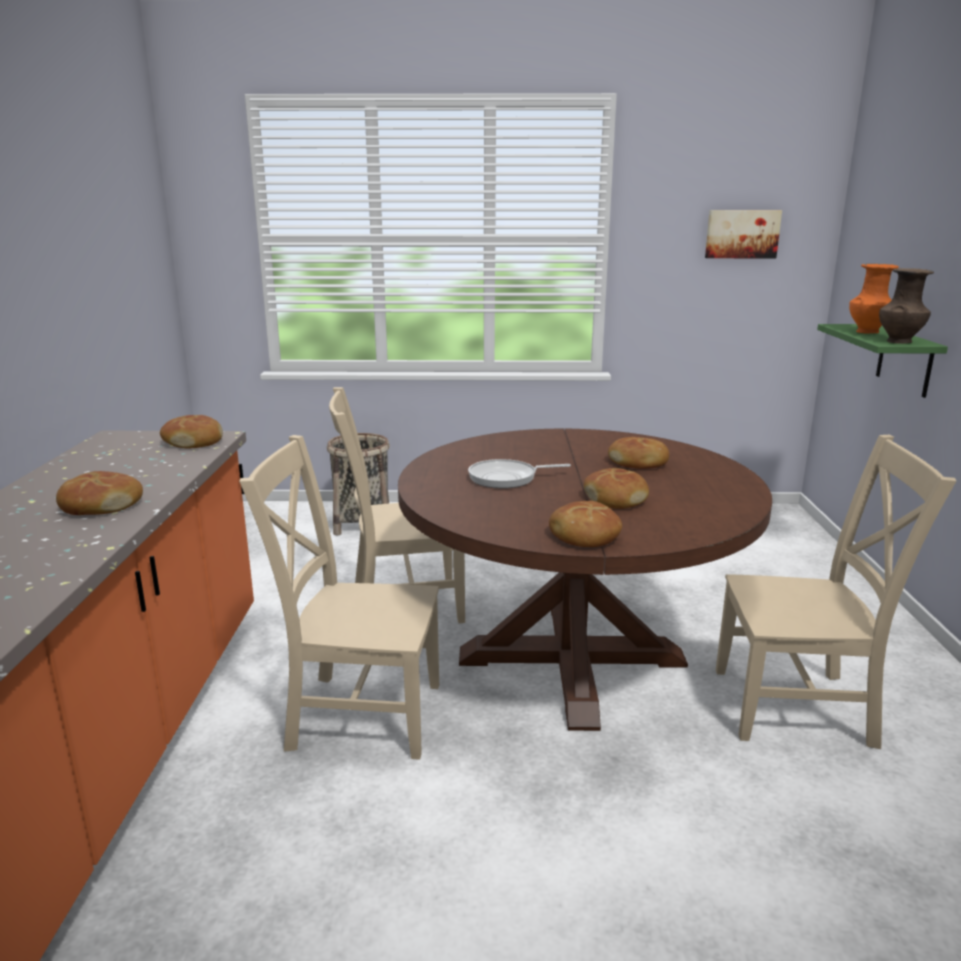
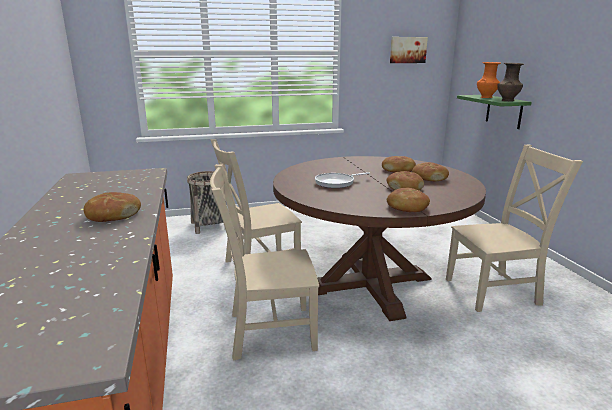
camera: 15 degrees left, 0 degrees up
bread [160,415,223,449] -> bread moved to [412,162,449,181]

